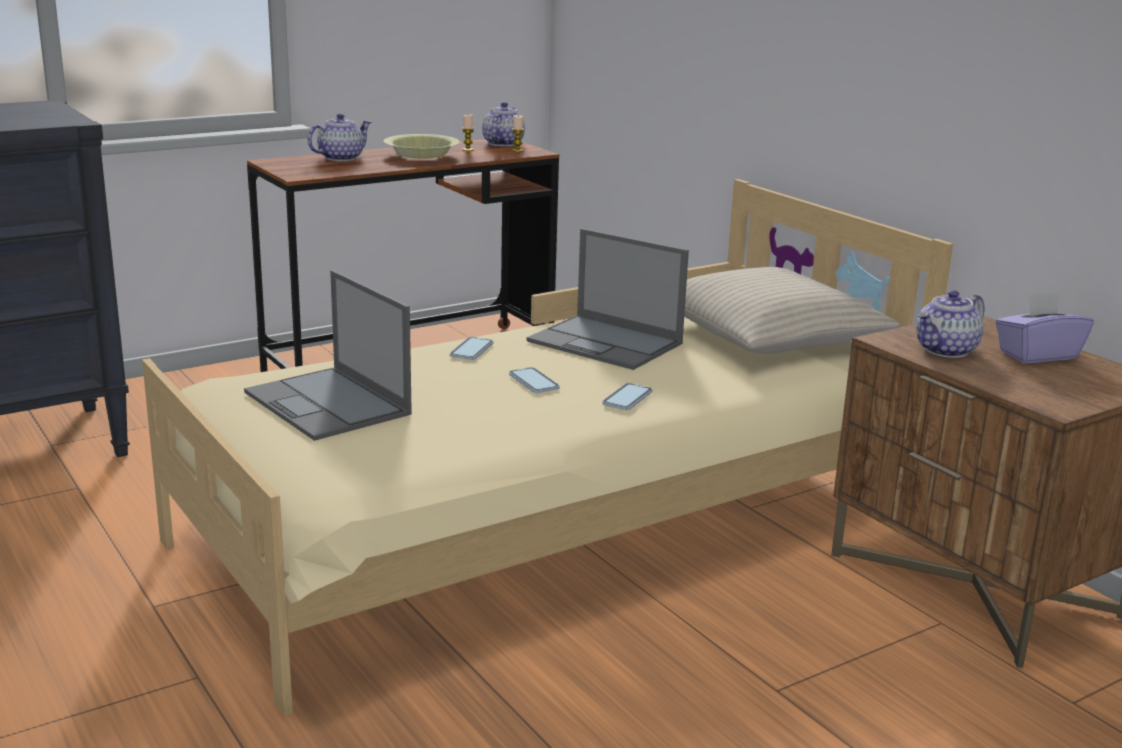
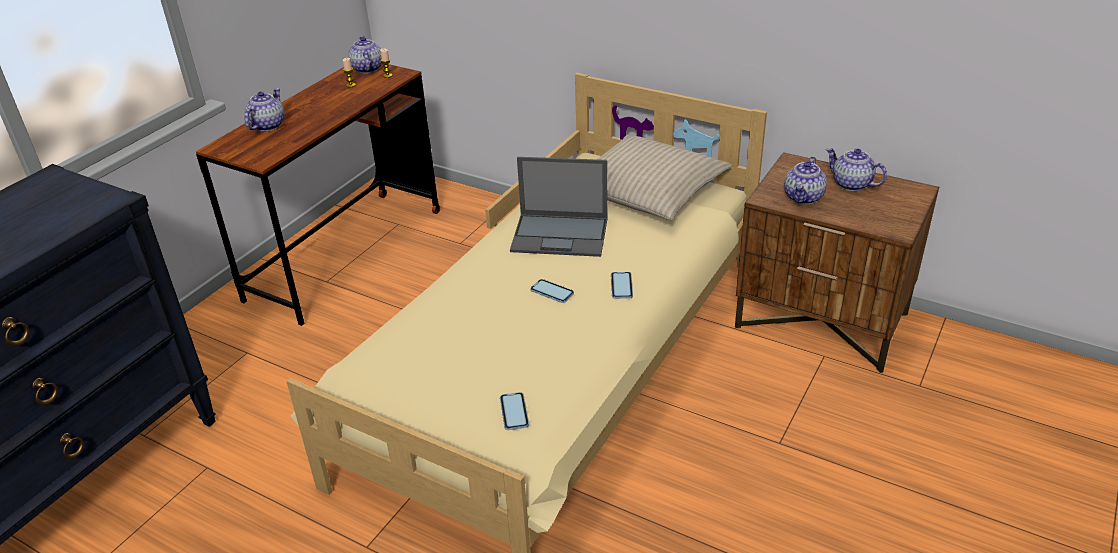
camera: 25 degrees left, 15 degrees up
laptop [244,270,412,441] -> none
yellow bowl [384,134,460,159] -> none
phone [450,337,493,360] -> phone moved to [500,392,529,430]
purple tissue box [995,292,1094,363] -> teapot [826,148,887,191]

